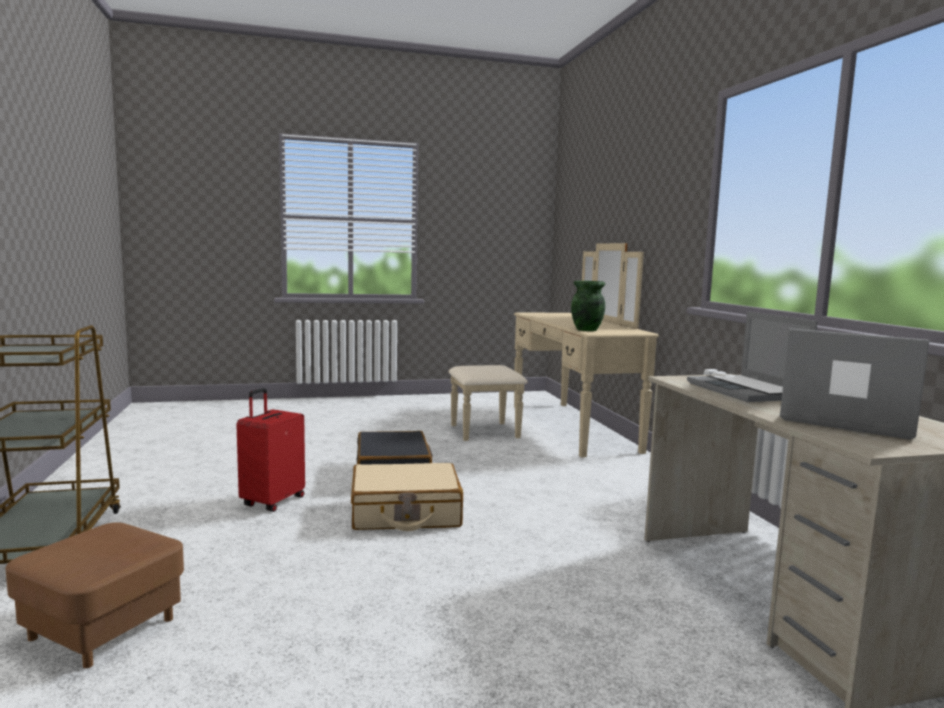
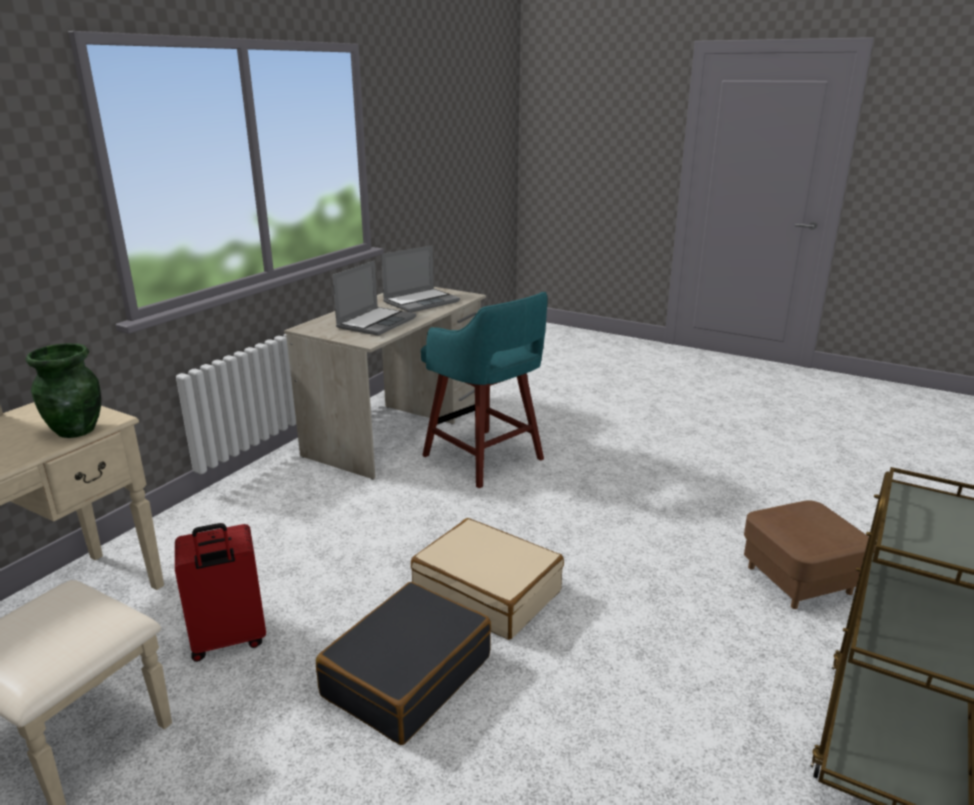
camera: 135 degrees left, 15 degrees up
red suitcase [236,388,305,512] -> red suitcase moved to [175,523,266,662]
laptop [780,328,930,440] -> laptop turned 120 degrees counterclockwise [381,245,460,313]
none -> turquoise stool [421,292,548,488]

